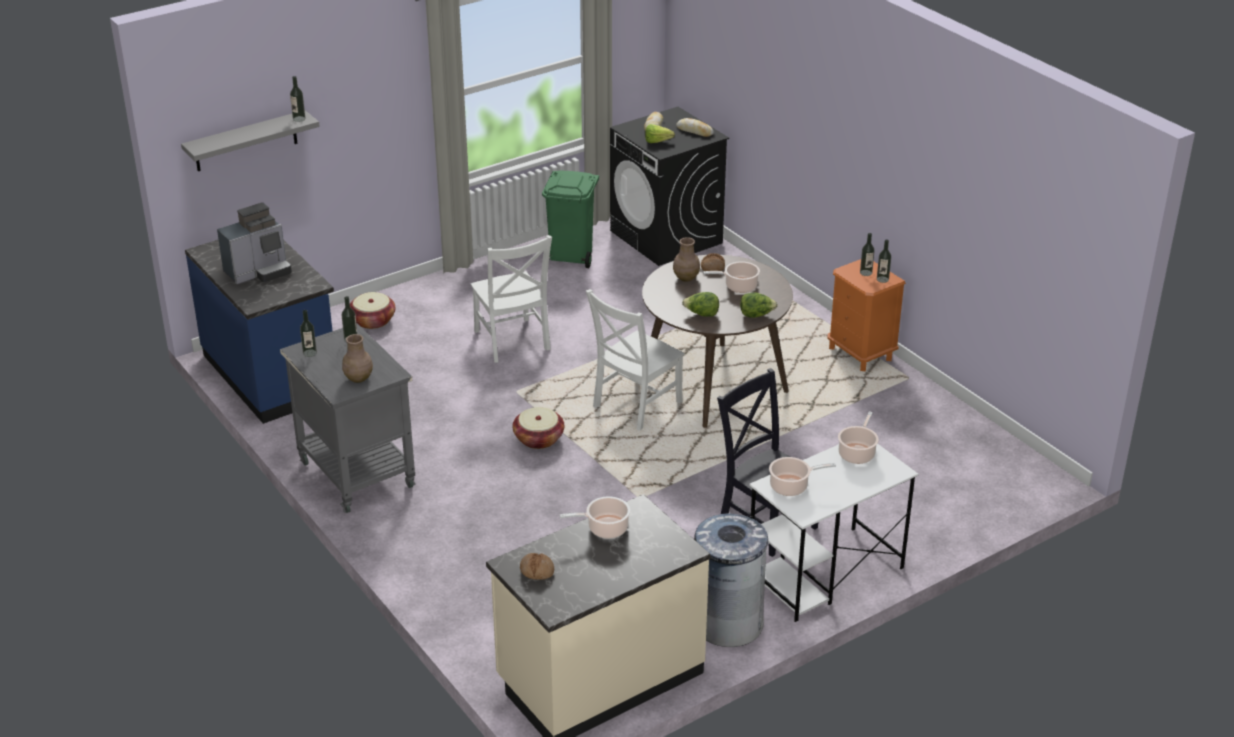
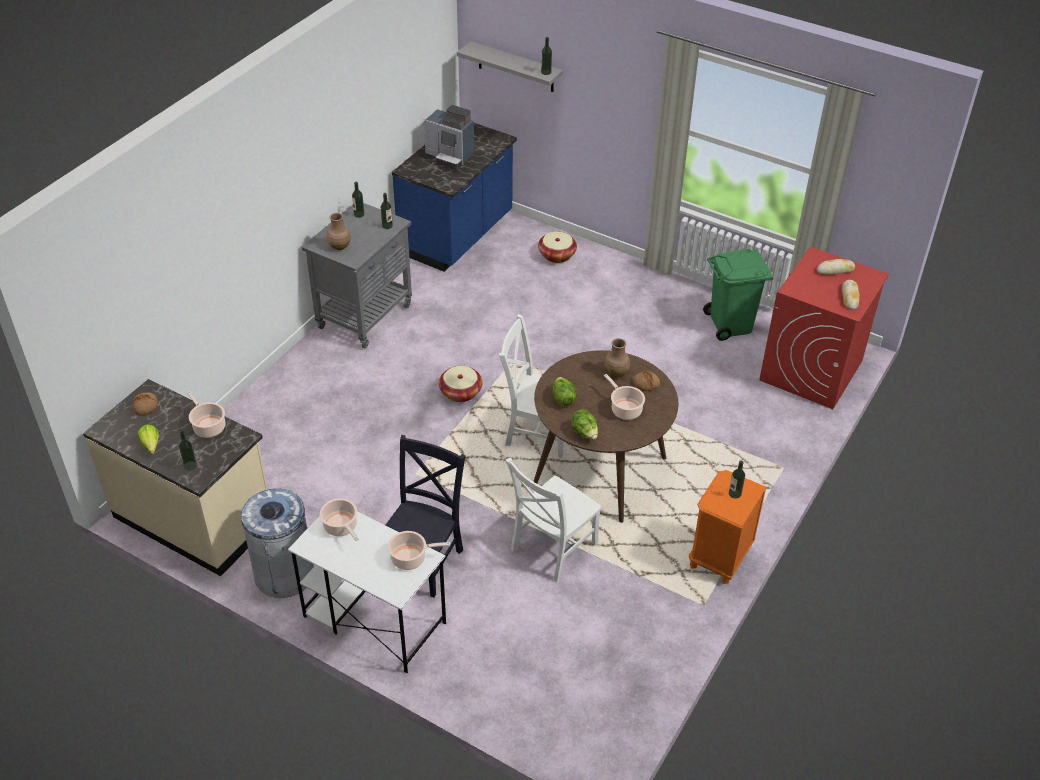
camera: 65 degrees right, 10 degrees up
white chair [471,235,552,363] -> white chair moved to [506,457,602,582]
black washing machine [610,107,729,266] -> red washing machine [759,247,889,409]
lettuce [645,124,675,143] -> lettuce moved to [138,424,159,454]
bottle [877,239,891,283] -> bottle moved to [179,431,197,471]

